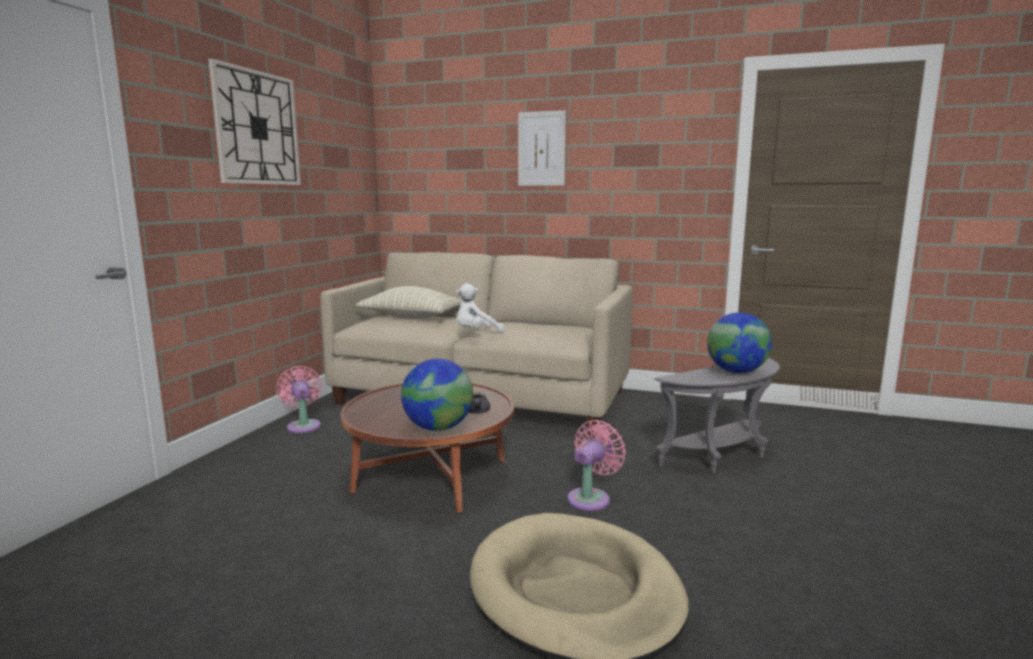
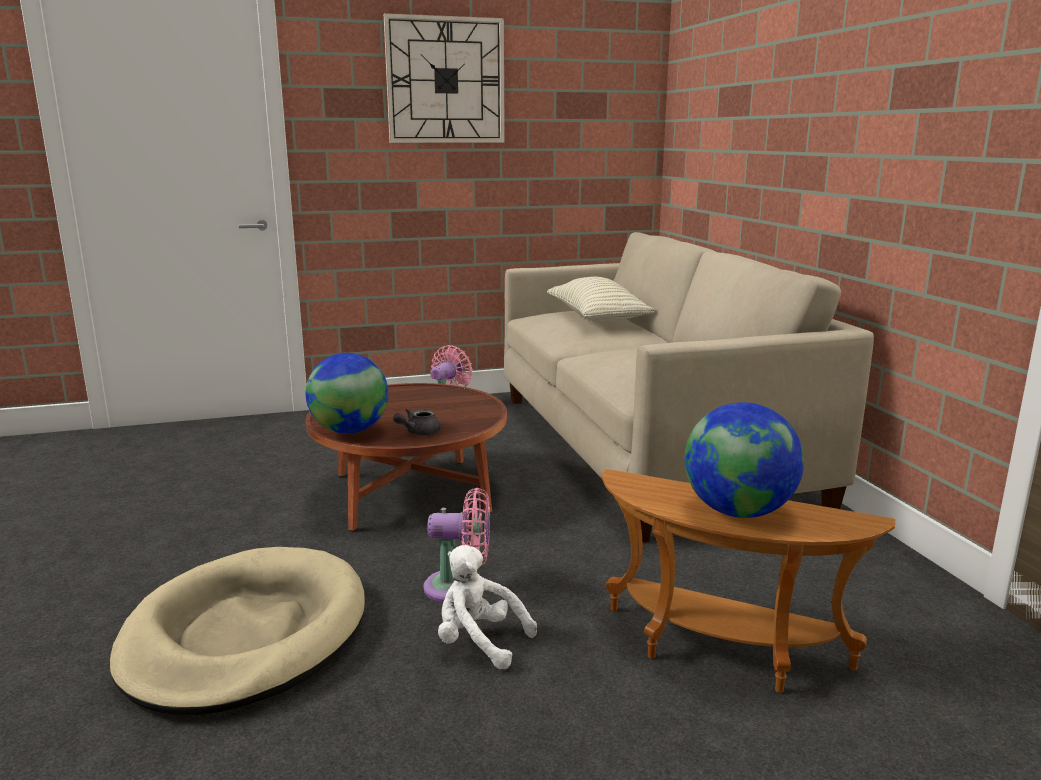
camera: 55 degrees right, 5 degrees up
white plush toy [456,283,504,332] -> white plush toy moved to [438,545,537,669]
picture [518,110,566,186] -> none
grey side table [655,358,780,473] -> brown side table [602,469,895,693]

